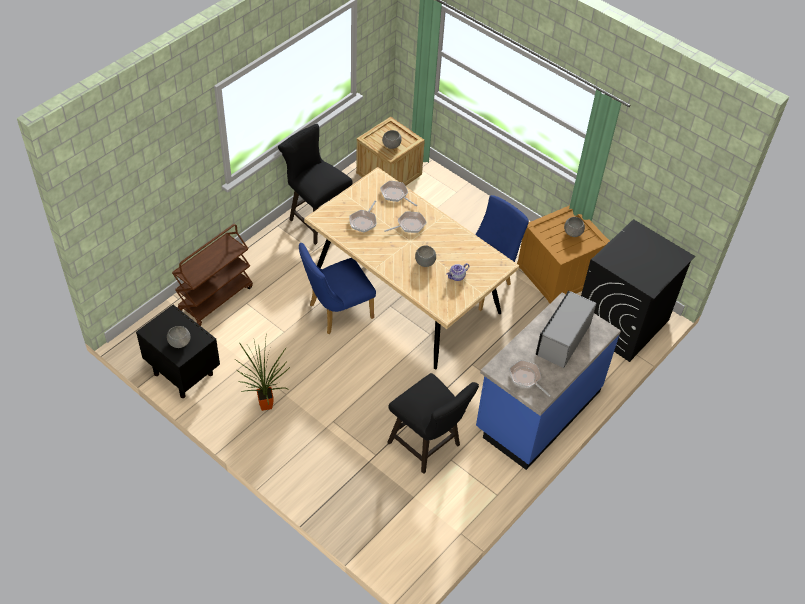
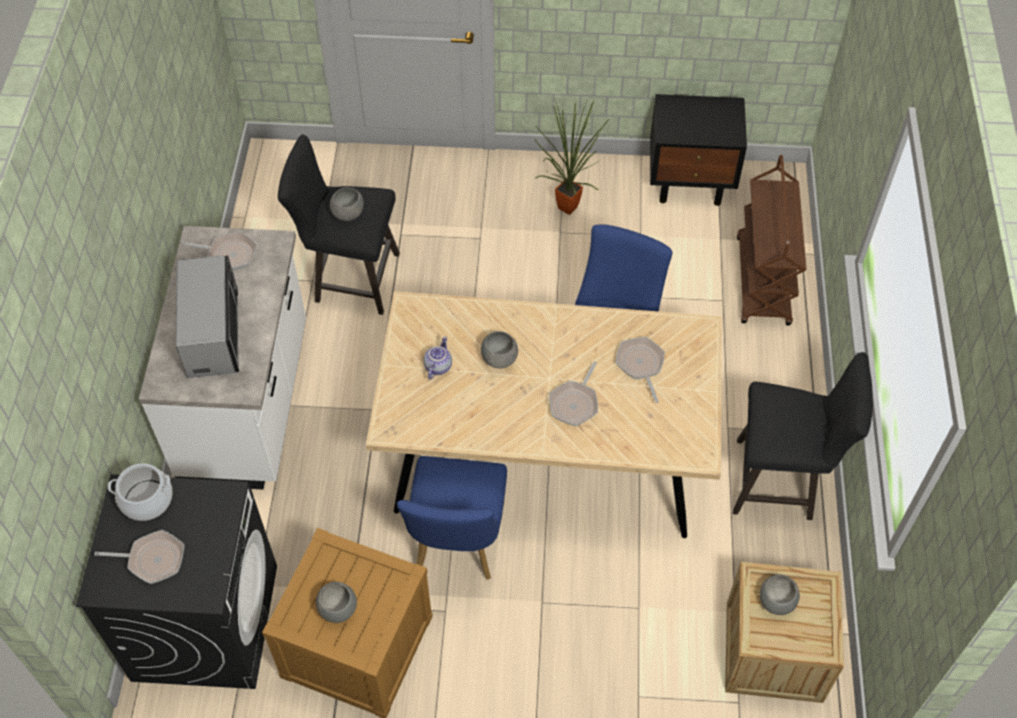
camera: 145 degrees right, 5 degrees up
grey bowl [167,326,191,348] -> grey bowl moved to [330,187,364,221]
frying pan [380,181,417,206] -> frying pan moved to [95,530,184,584]
blue counter [476,292,621,470] -> white counter [139,226,306,490]
none -> cooking pot [108,463,173,521]

